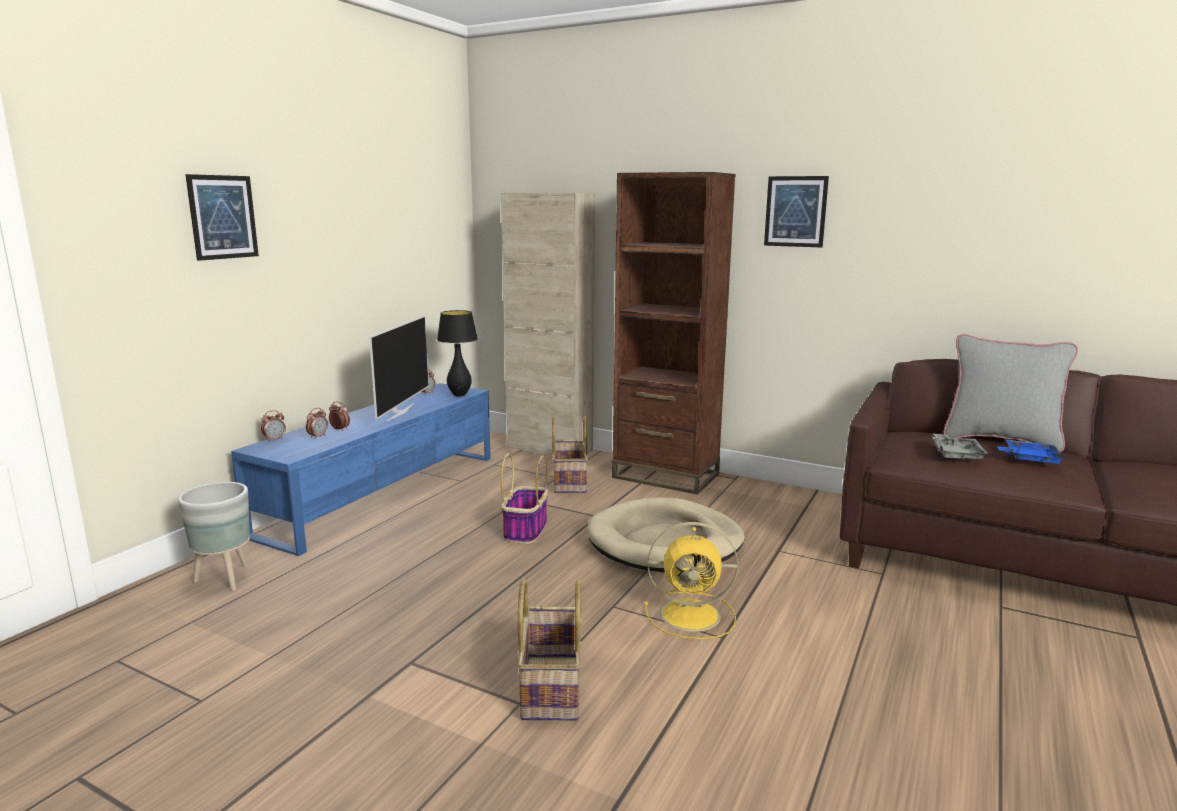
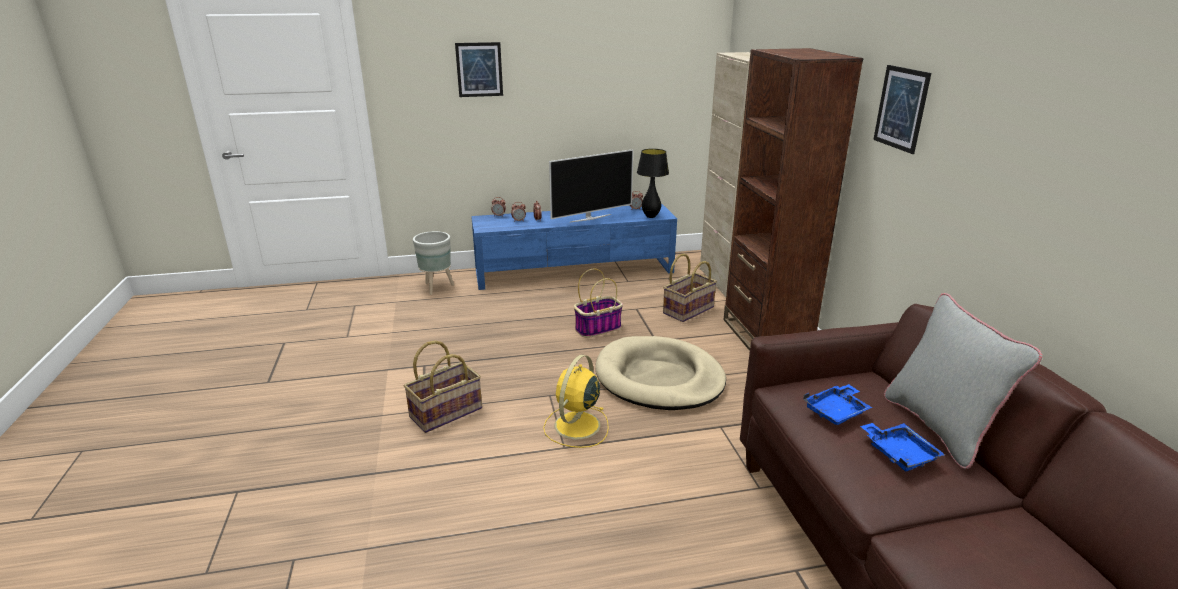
camera: 50 degrees right, 10 degrees up
yellow fan [644,522,738,639] -> yellow fan turned 60 degrees clockwise [543,355,609,448]
grey tray [932,434,988,460] -> blue tray [803,384,872,425]

